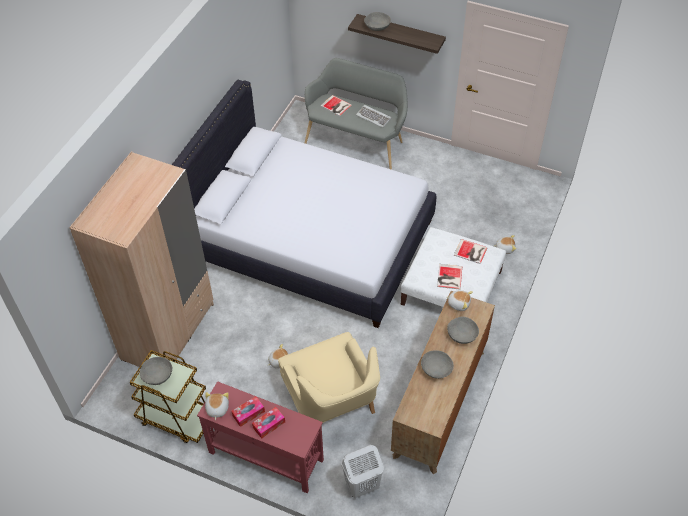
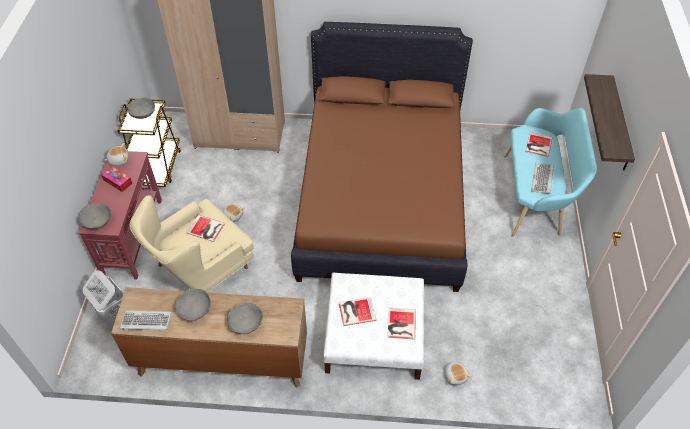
camera: 70 degrees right, 0 degrees up
white bed [172,80,436,328] -> brown bed [291,22,473,292]
tissue box [252,407,285,438] -> none
grey bench [305,58,408,170] -> turquoise bench [504,108,597,237]
grey bowl [364,12,391,31] -> grey bowl moved to [79,203,111,230]
plush toy [446,290,473,311] -> none
none -> keyboard [120,311,172,331]
none -> book [186,215,225,242]

